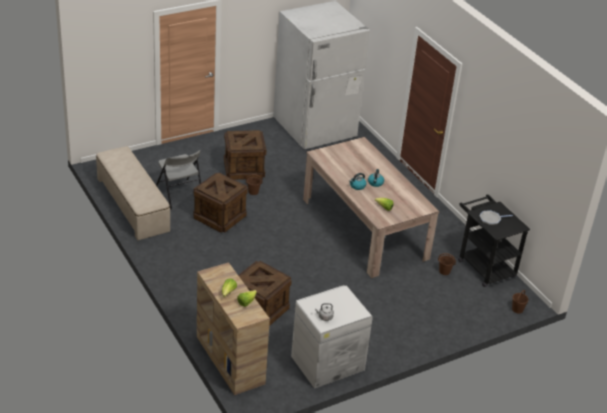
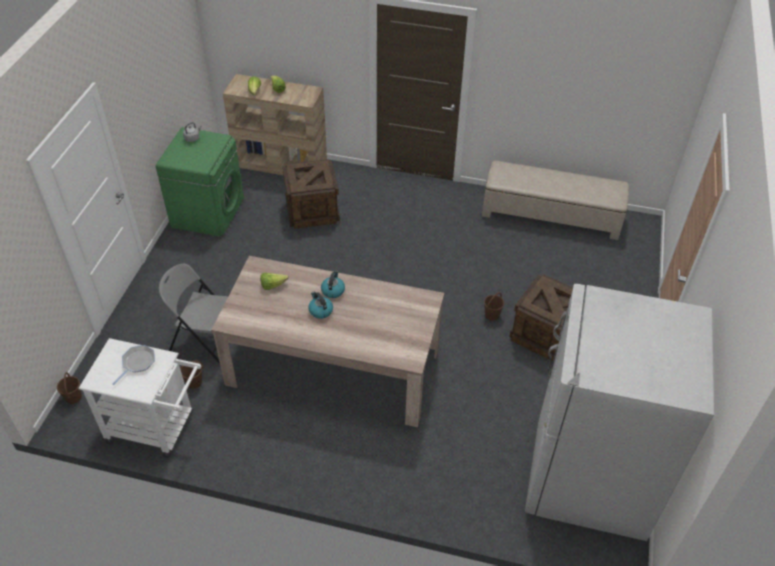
camera: 135 degrees right, 10 degrees up
grey chair [156,150,201,210] -> grey chair moved to [159,264,228,364]
crate [193,173,248,232] -> none
white washing machine [291,285,373,389] -> green washing machine [156,127,244,236]
black cart [458,194,530,287] -> white cart [78,338,202,458]

